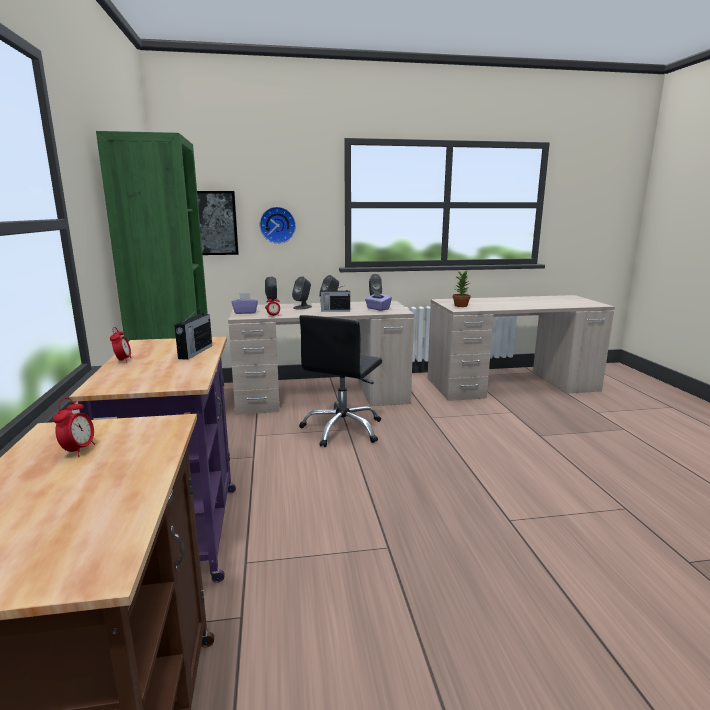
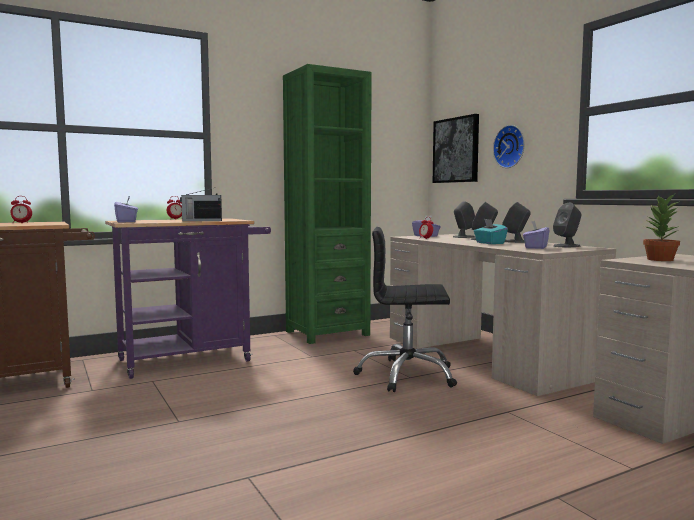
camera: 70 degrees right, 10 degrees down
radio [319,286,350,312] -> turquoise tissue box [474,219,508,244]
none -> purple tissue box [114,196,138,222]

